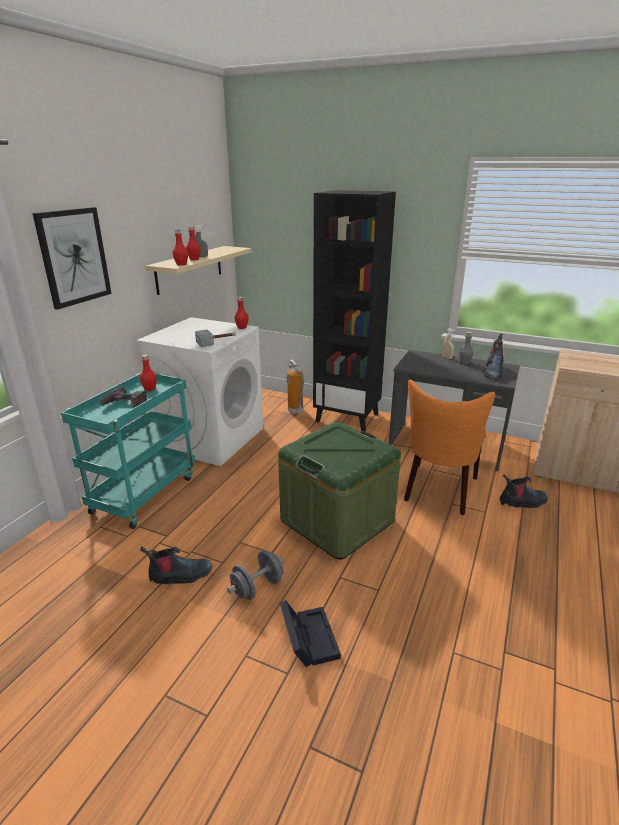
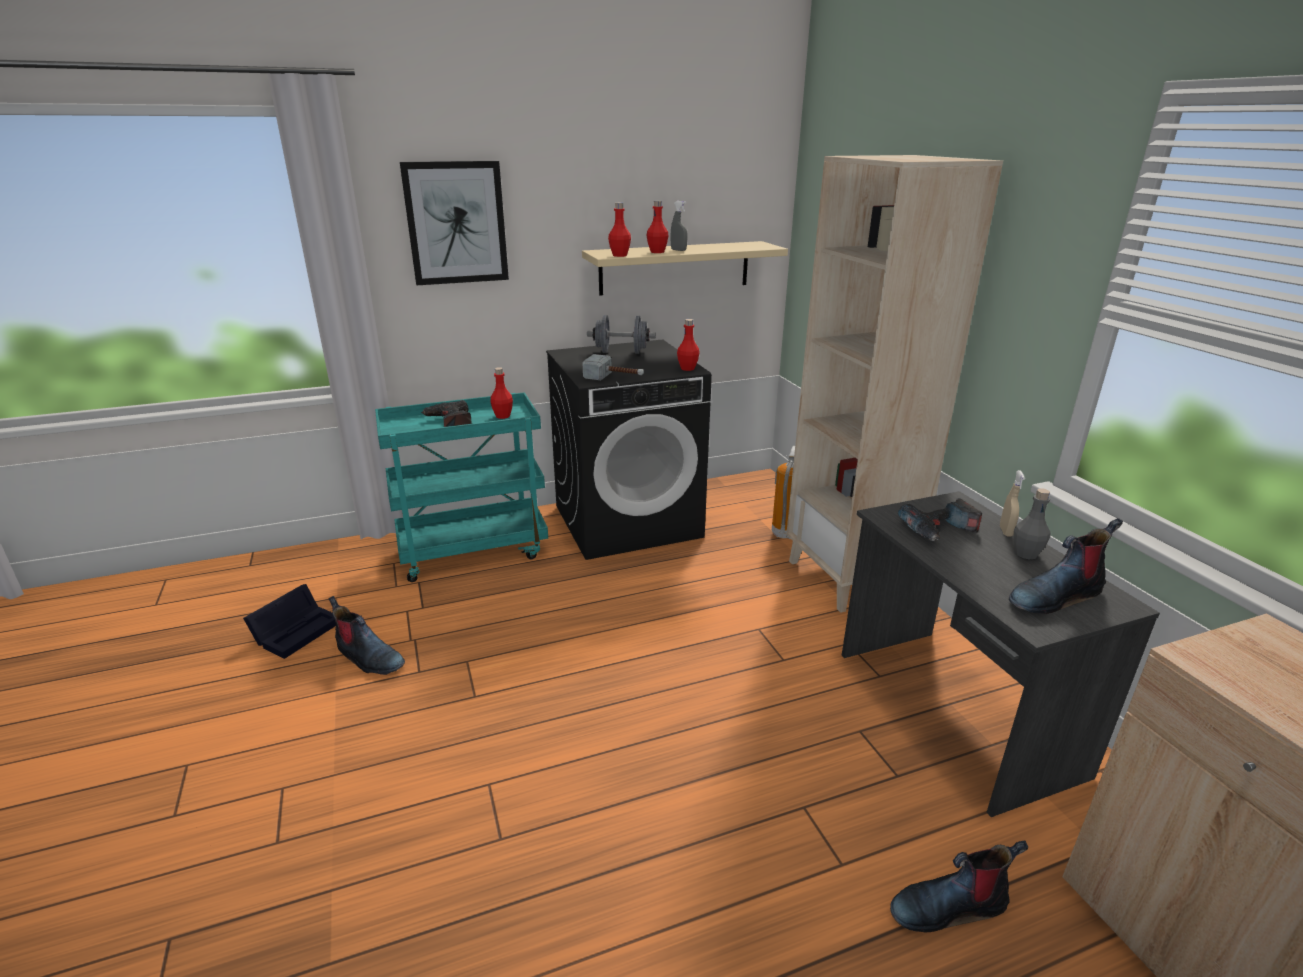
camera: 45 degrees right, 0 degrees up
white washing machine [136,317,263,466] -> black washing machine [546,340,712,560]
grey dumbbell [227,550,285,600] -> grey dumbbell moved to [587,315,656,354]
green storage box [278,422,401,560] -> none
black storage box [280,600,341,667] -> black storage box moved to [243,584,336,659]
black bookcase [313,190,396,431] -> beige bookcase [786,155,1003,613]
orange chair [404,379,495,515] -> none
boot [499,474,548,508] -> boot turned 135 degrees clockwise [890,841,1028,932]
none -> power drill [898,498,982,542]

